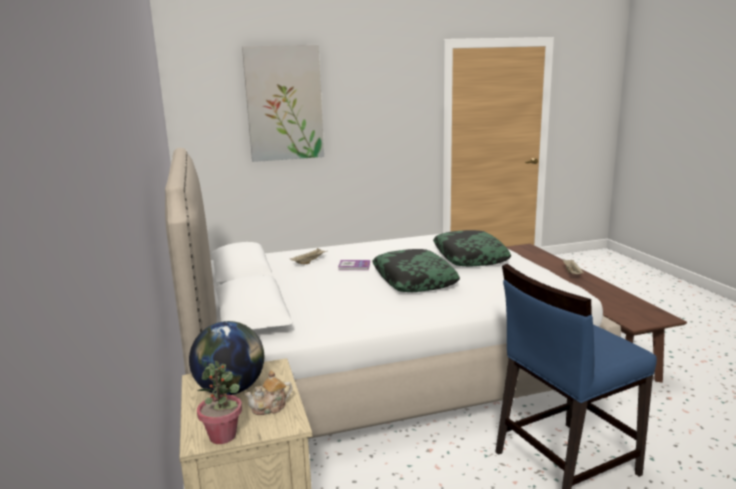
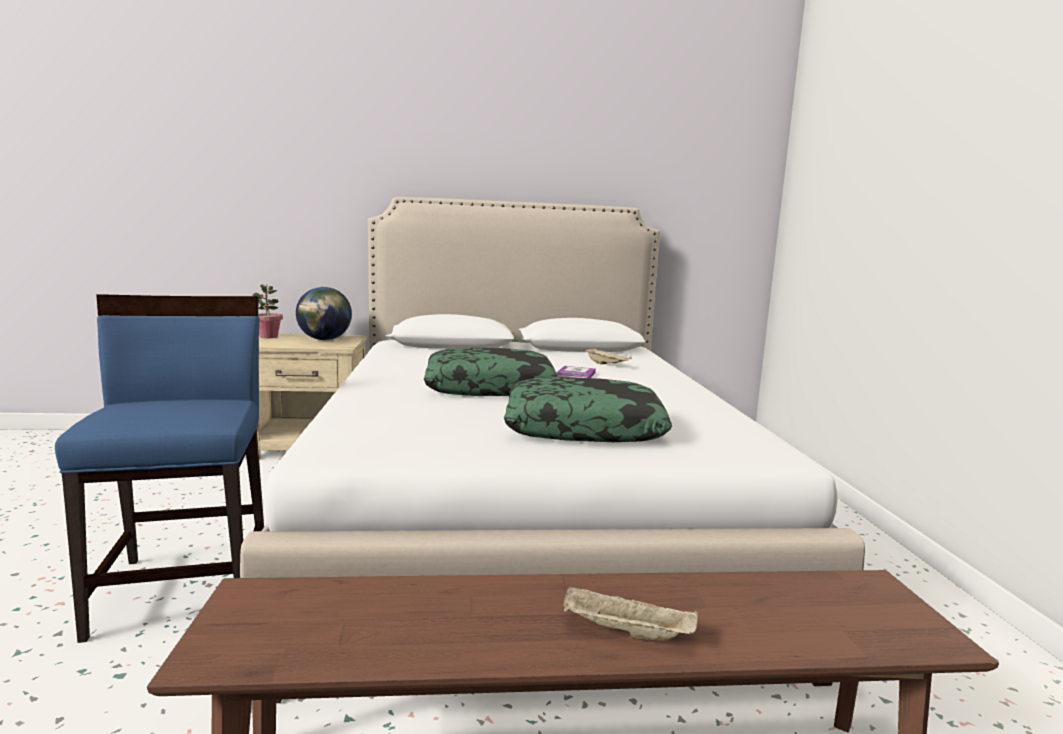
camera: 100 degrees right, 5 degrees down
picture [242,45,324,162] -> none
teapot [244,370,293,415] -> none

